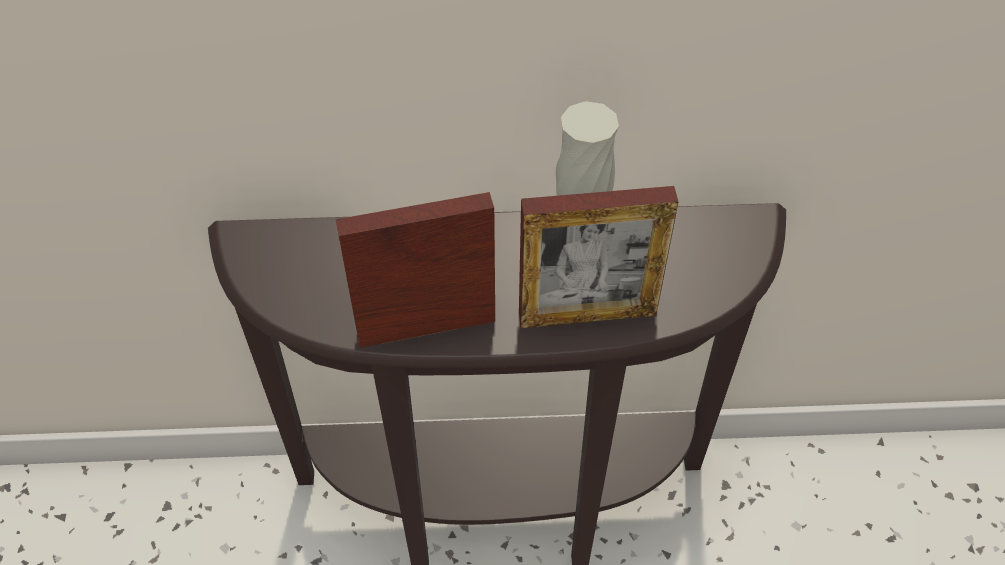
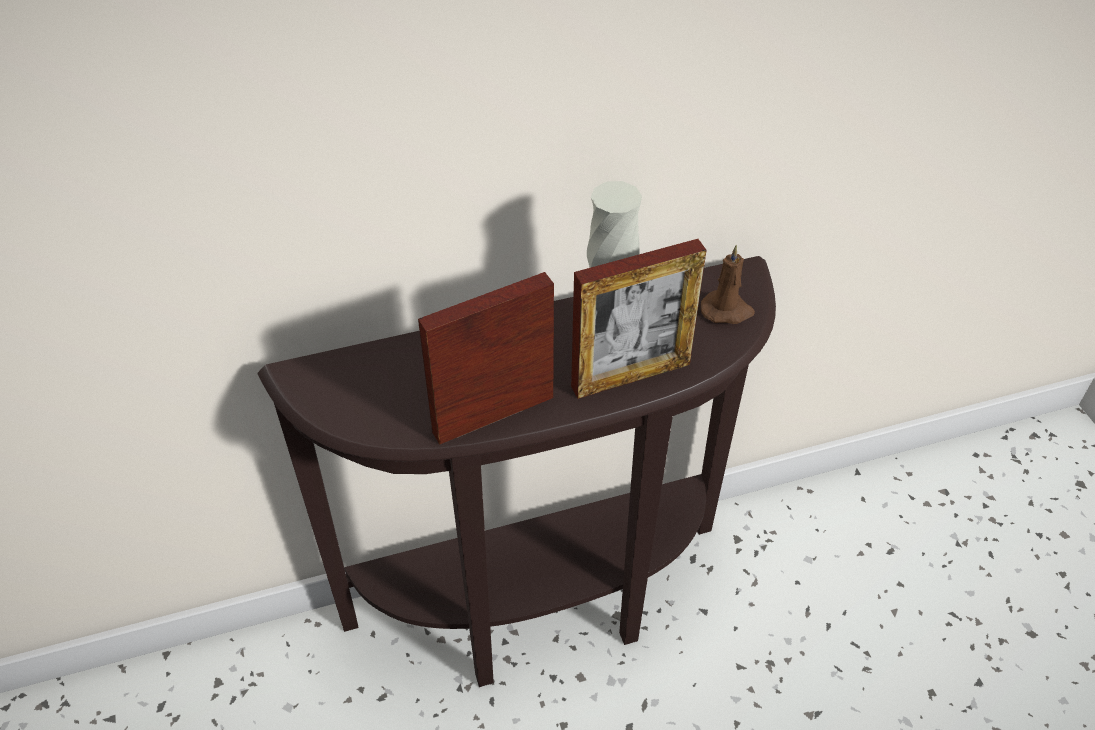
camera: 15 degrees left, 5 degrees down
none -> brown candle [701,245,755,324]

